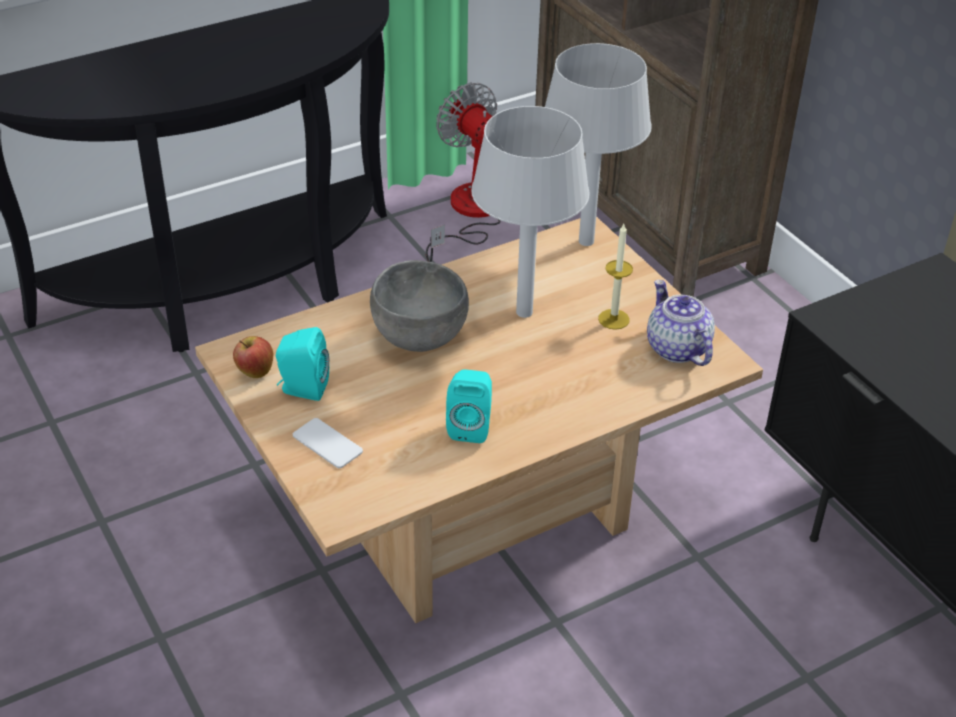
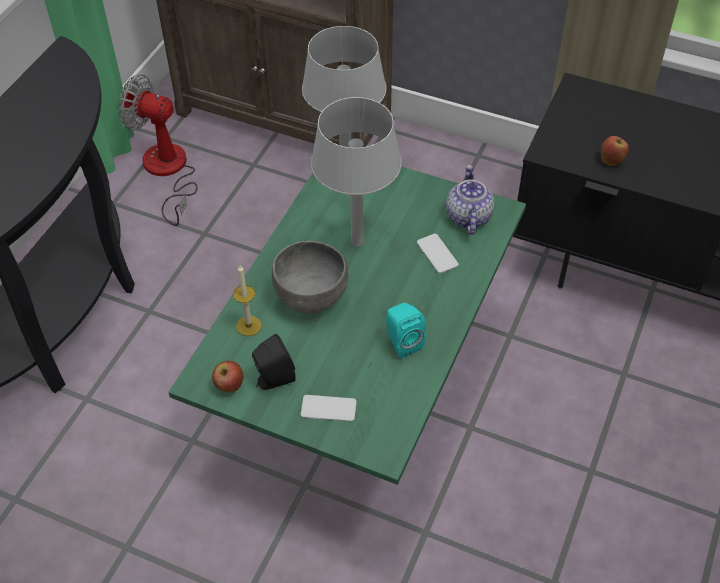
camera: 35 degrees left, 10 degrees up
beige coffee table [195,217,763,623] -> green coffee table [168,166,526,485]
turquoise speaker [276,327,329,401] -> black speaker [252,334,296,390]
candle [598,224,633,330] -> candle moved to [233,265,261,336]
teapot [647,280,715,366] -> teapot turned 60 degrees clockwise [446,165,494,235]
none -> phone [417,234,459,273]
none -> apple [601,136,629,166]

